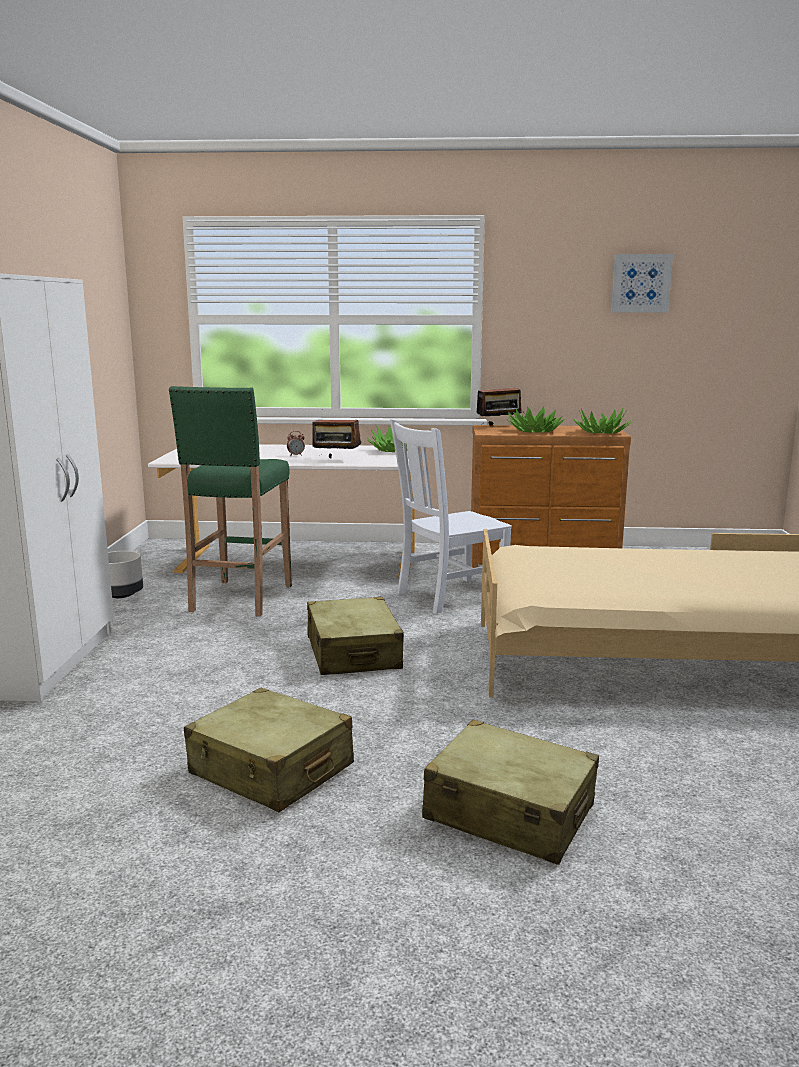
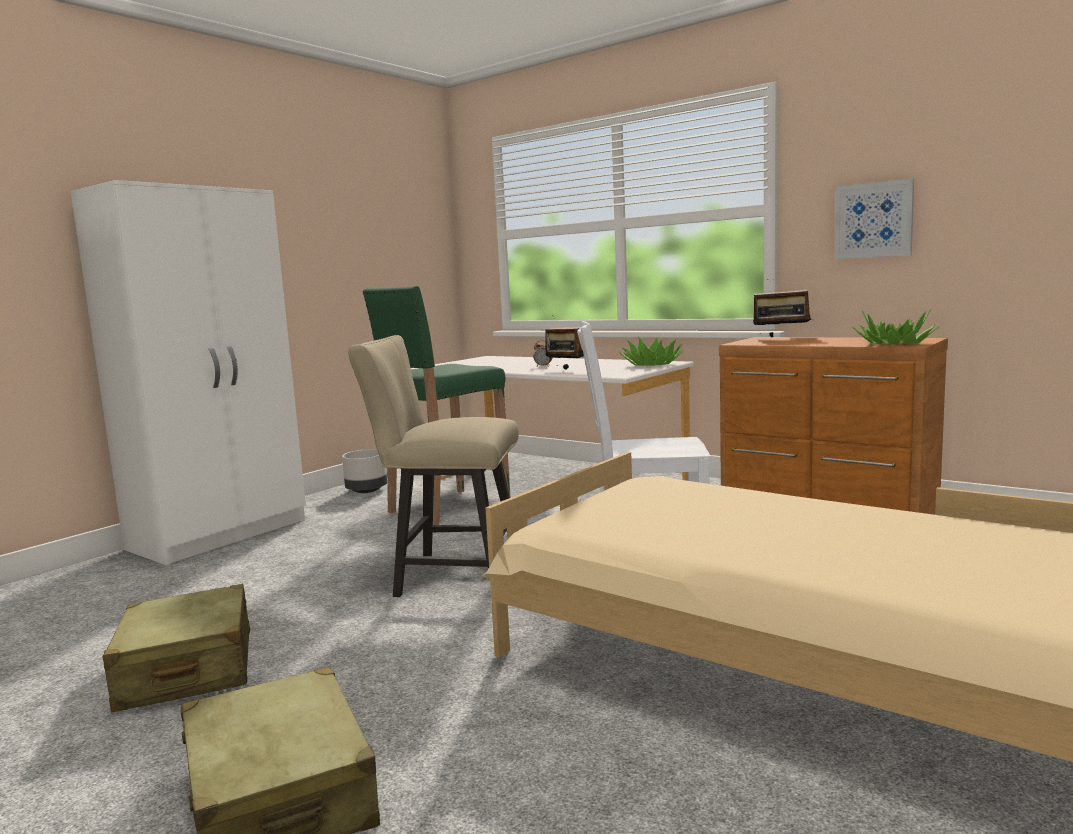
camera: 35 degrees right, 5 degrees down
beige suitcase [307,597,404,675] -> beige chair [348,335,519,597]
potted plant [506,405,565,433] -> none
picture [611,254,673,313] -> picture moved to [835,179,914,259]

